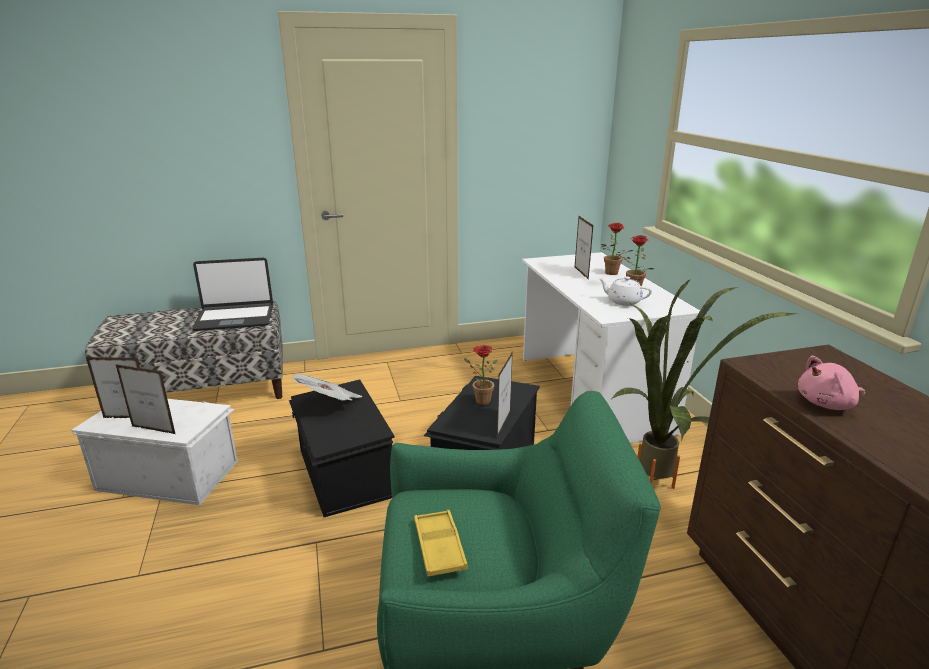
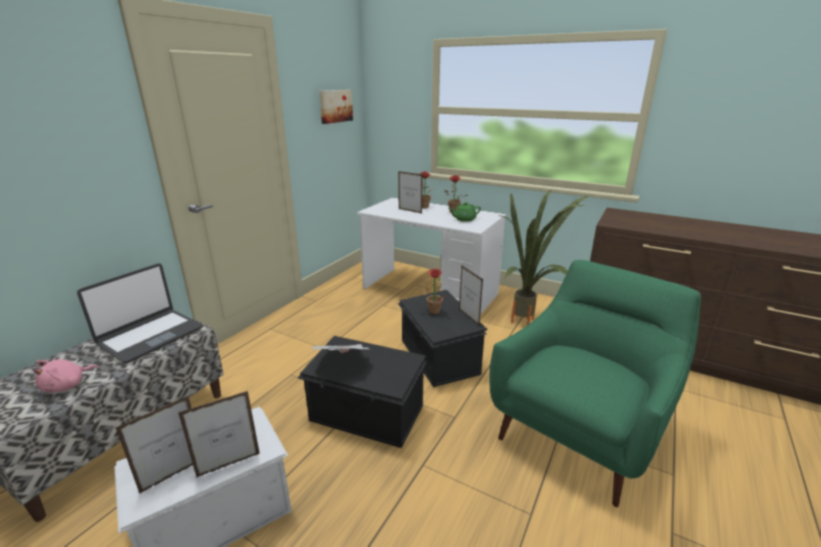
camera: 45 degrees left, 0 degrees up
yellow tray [414,510,468,577] -> none
white teapot [598,276,652,306] -> green teapot [449,202,481,222]
pink plush toy [798,356,865,410] -> pink plush toy moved to [32,359,99,392]
none -> picture [319,90,353,124]

